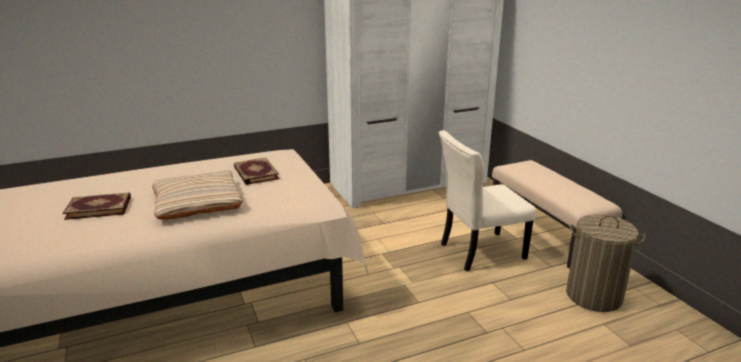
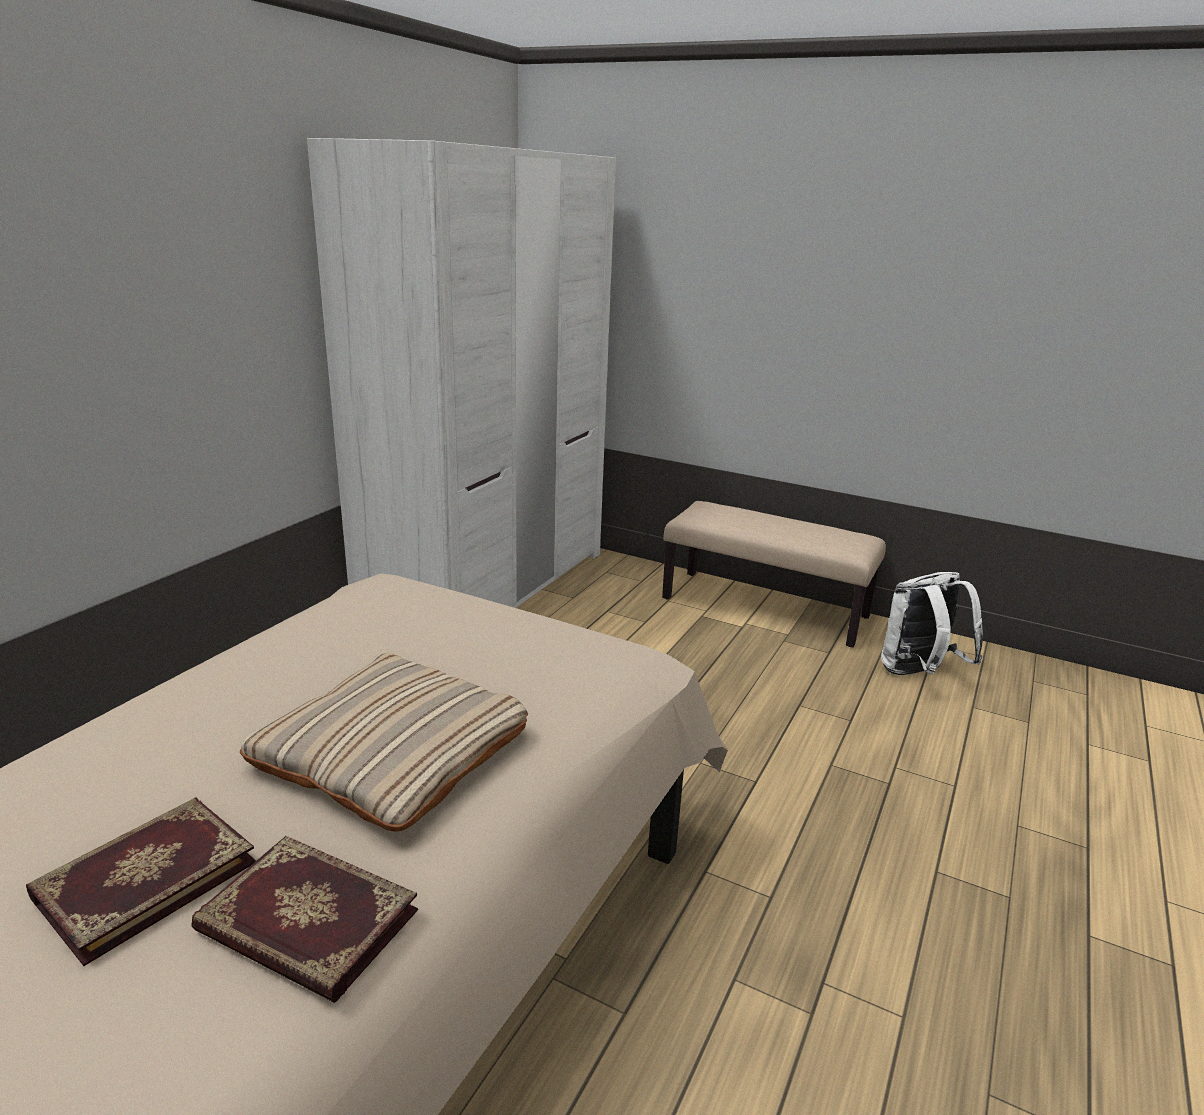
camera: 40 degrees left, 0 degrees up
book [234,157,279,185] -> book moved to [191,836,418,1003]
beige chair [439,130,536,271] -> none
laundry basket [566,214,645,312] -> white backpack [881,572,983,675]

